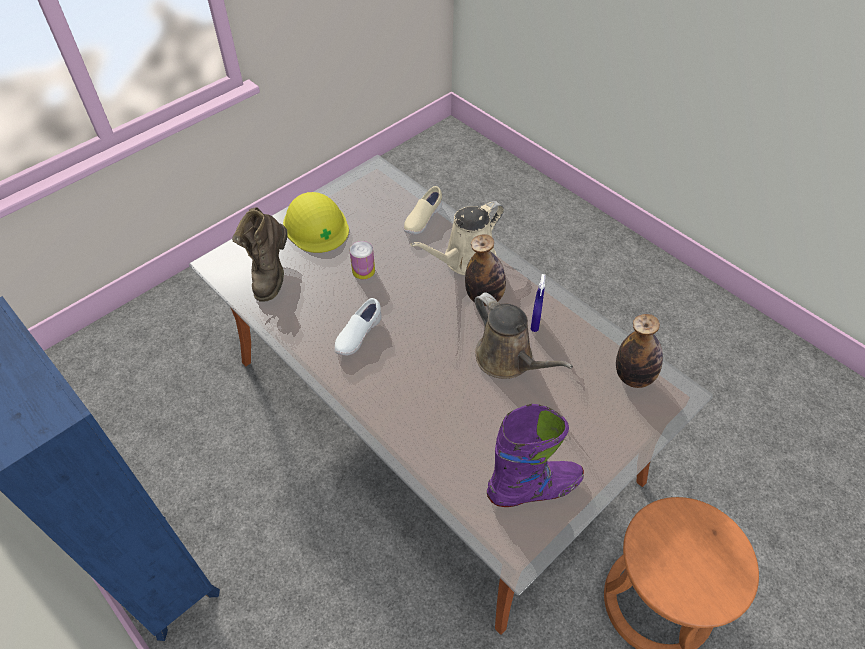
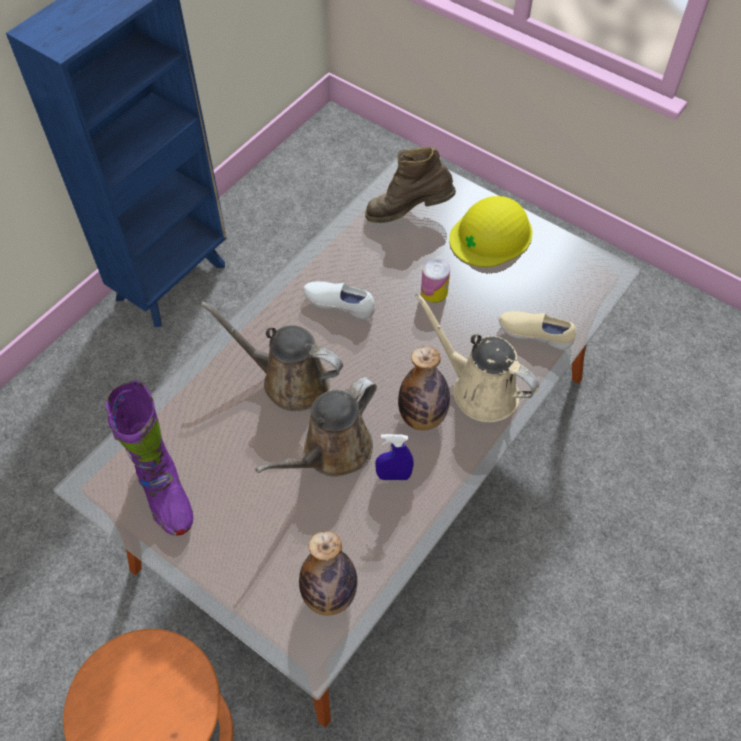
camera: 80 degrees right, 5 degrees up
none -> brown watering can [200,301,343,411]

